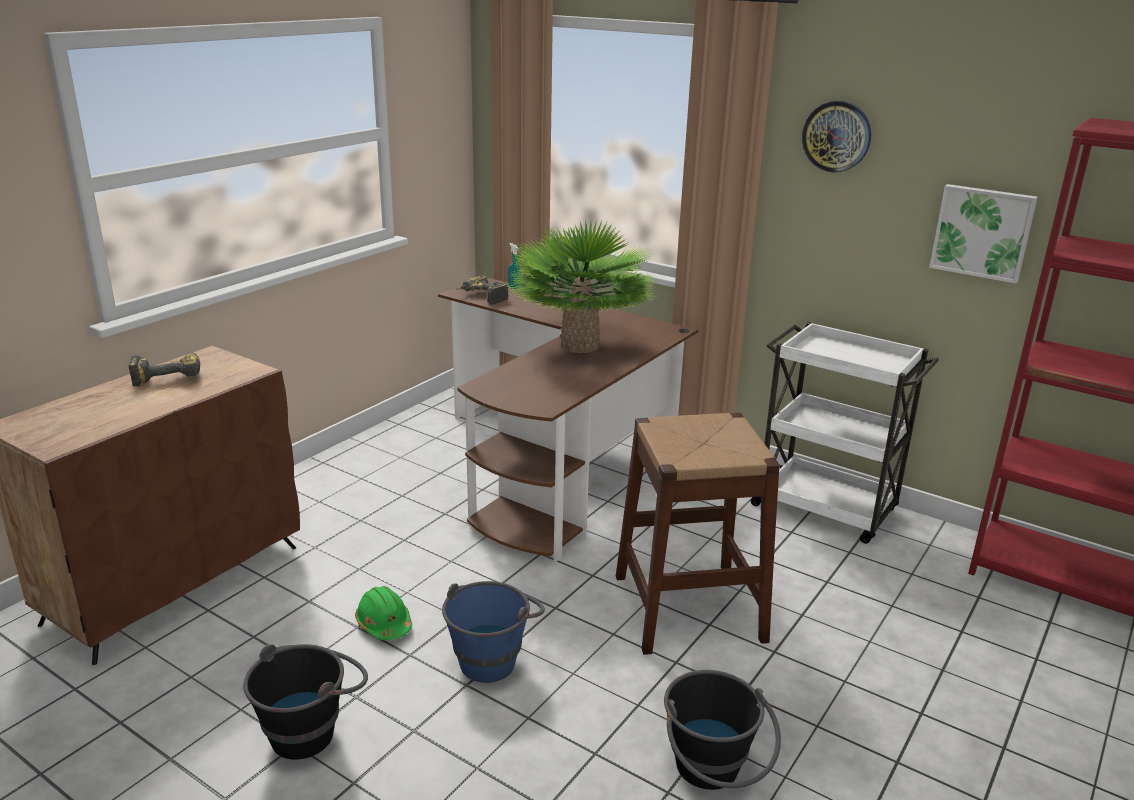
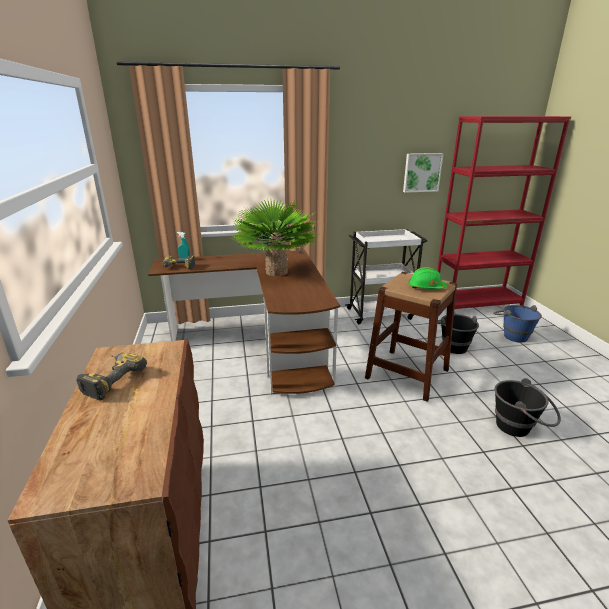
camera: 45 degrees left, 0 degrees up
black bucket [243,644,368,760] -> black bucket moved to [438,314,479,354]
green hard hat [355,586,412,640] -> green hard hat moved to [409,267,447,289]
blue bucket [442,581,545,683] -> blue bucket moved to [493,305,542,343]
wall clock [802,101,871,173] -> none

